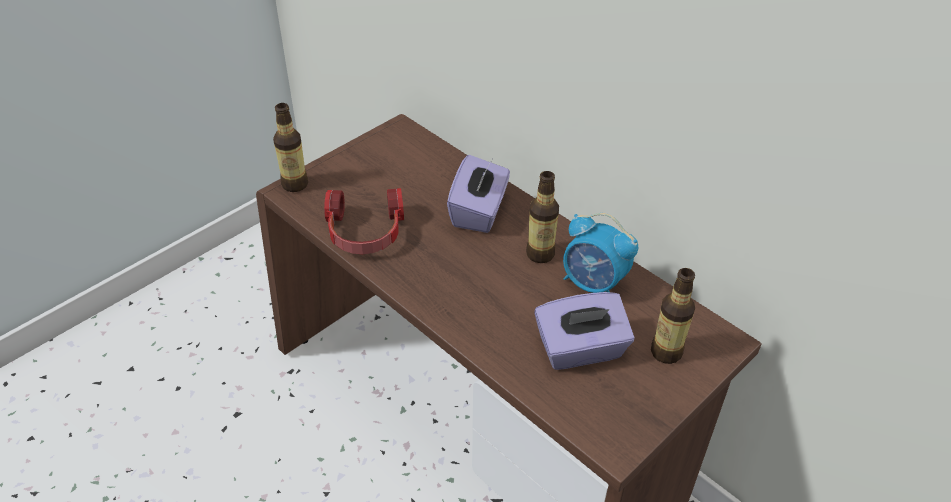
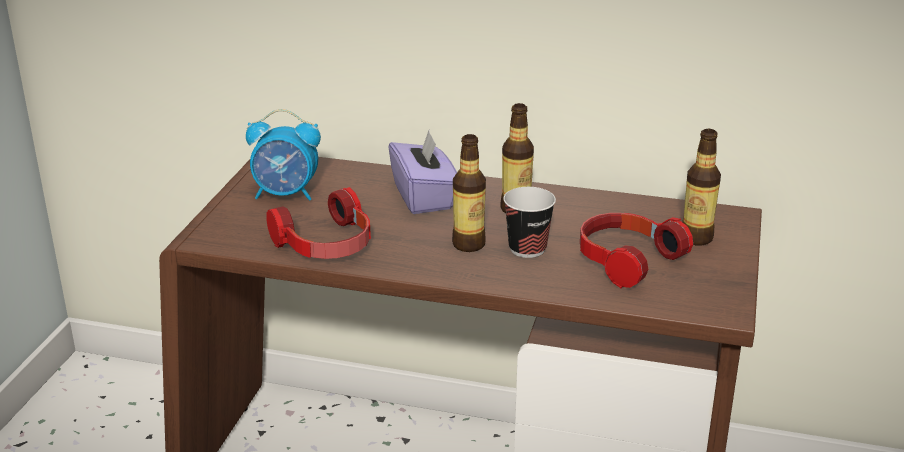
camera: 30 degrees left, 15 degrees down
bottle [273,103,308,192] -> bottle moved to [452,134,486,252]
purple tissue box [534,292,634,370] -> headphones [580,213,693,288]
alarm clock [563,213,638,293] -> alarm clock moved to [246,109,321,201]
none -> cup [503,187,556,258]

